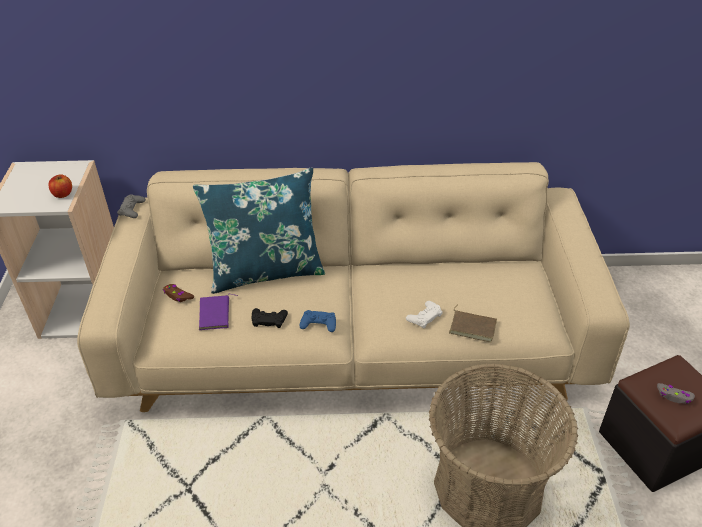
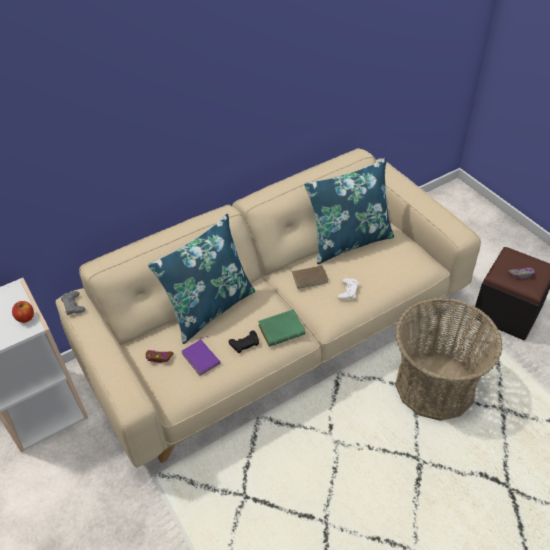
camera: 30 degrees left, 5 degrees up
blue game controller [299,310,336,332] -> green book [258,309,305,347]
brown book [449,304,497,343] -> brown book moved to [291,265,329,289]
none -> blue pillow [304,158,394,264]

